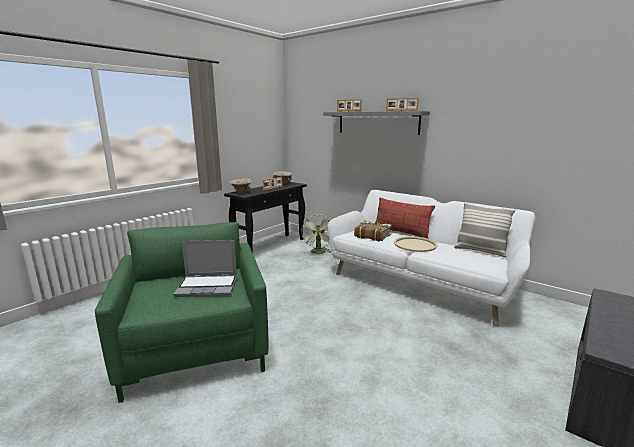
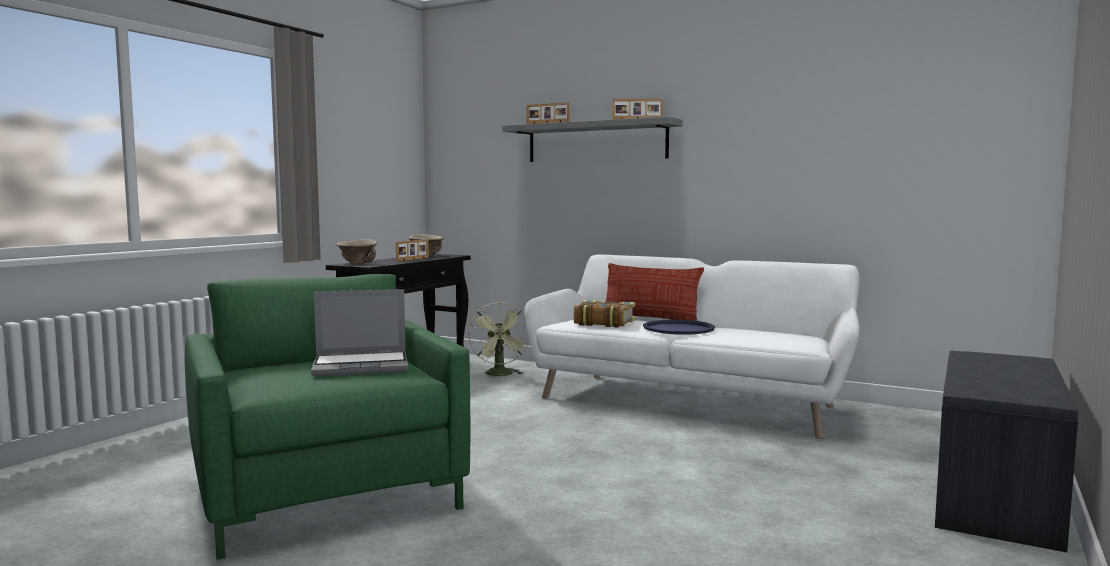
camera: 10 degrees left, 10 degrees down
beige tray [394,236,438,252] -> blue tray [643,320,715,335]
pillow [454,202,516,257] -> none

